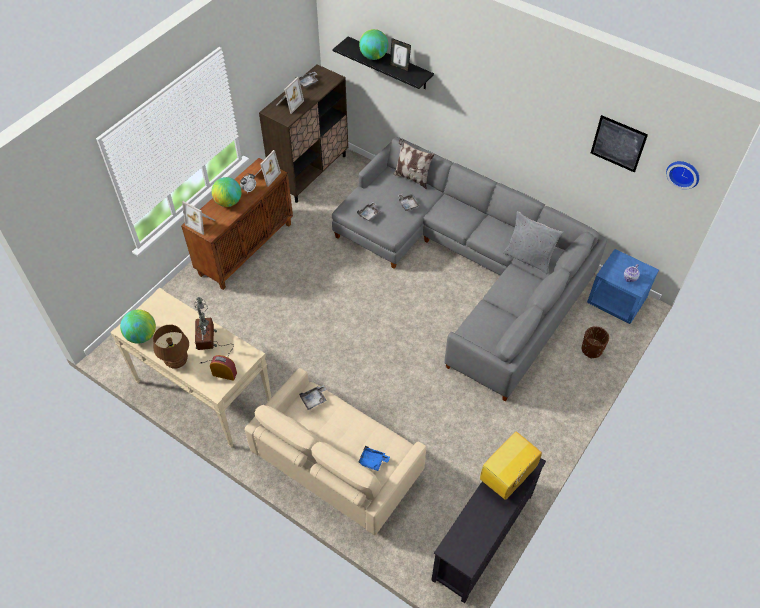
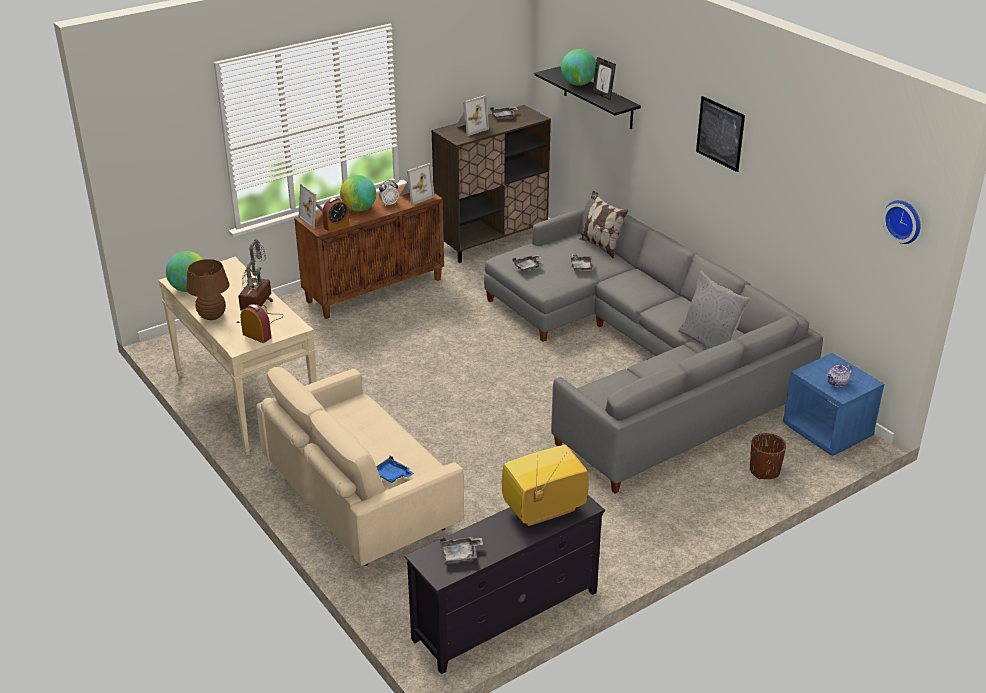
camera: 20 degrees right, 20 degrees down
grey tray [299,385,327,410] -> grey tray moved to [440,537,483,564]
picture [591,115,648,173] -> picture moved to [696,96,745,172]
none -> alarm clock [322,198,349,231]

